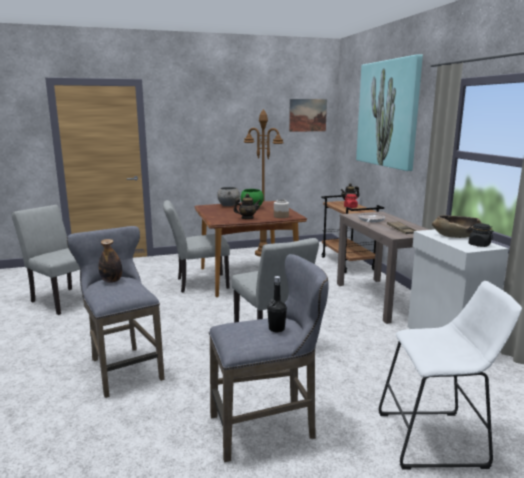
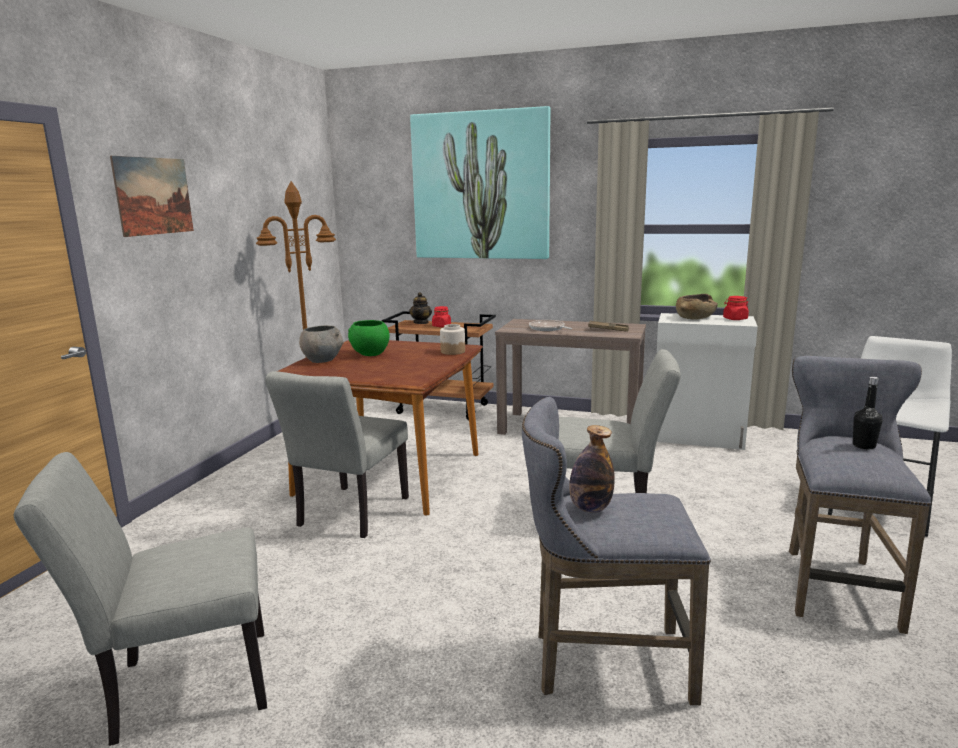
camera: 55 degrees left, 0 degrees up
teapot [233,194,260,219] -> none
picture [289,99,327,132] -> picture moved to [110,156,194,237]
black jar [468,223,493,247] -> red jar [723,296,749,320]

